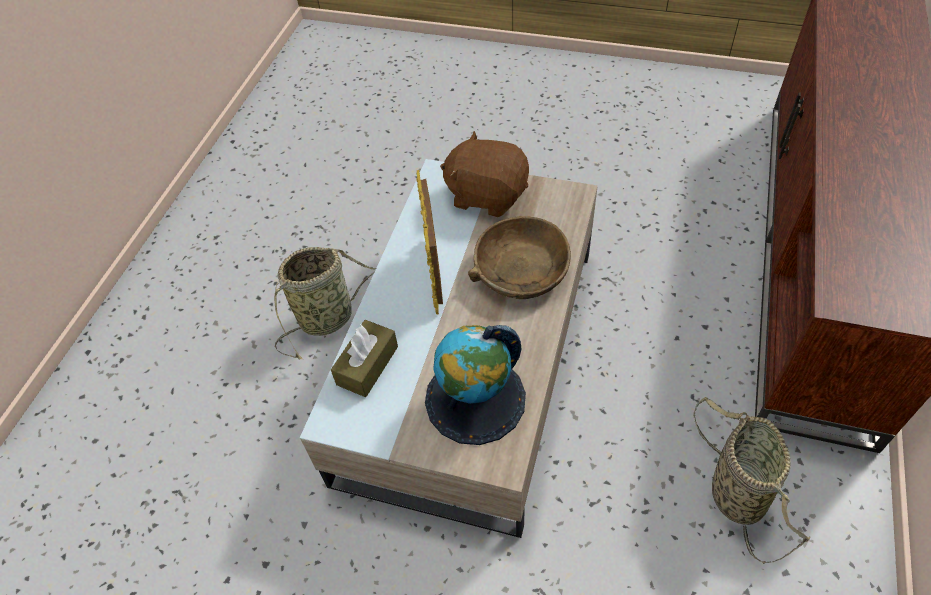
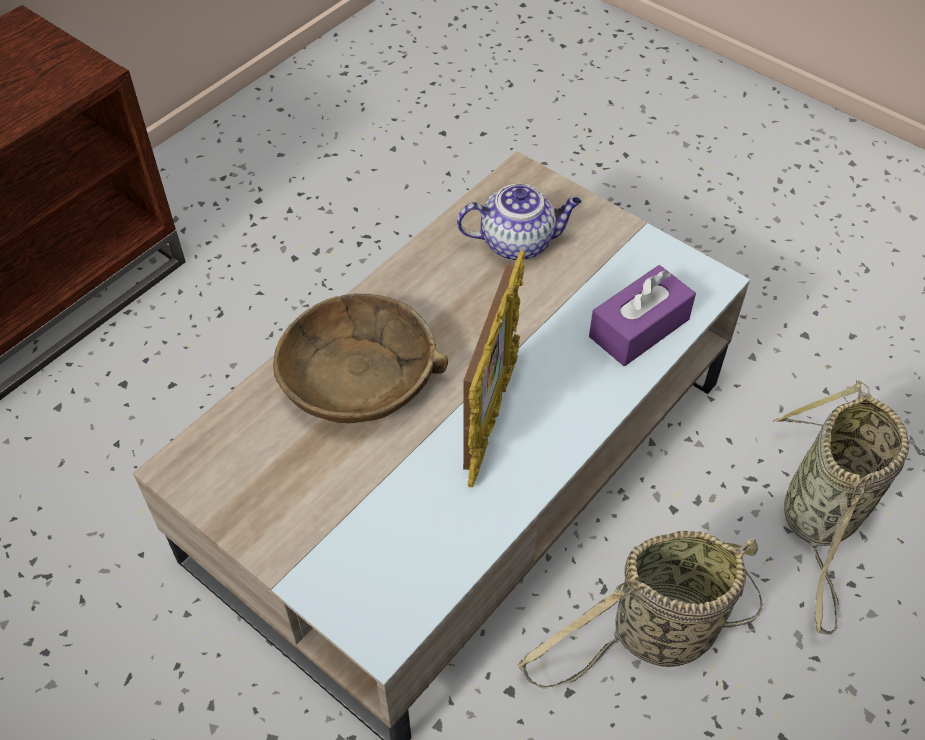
camera: 160 degrees left, 0 degrees up
brown tissue box [331,320,398,397] -> purple tissue box [589,265,696,366]
globe [425,325,526,445] -> teapot [457,184,582,261]
brown plush toy [440,131,529,217] -> none
basket [693,397,811,564] -> basket moved to [773,380,909,635]

